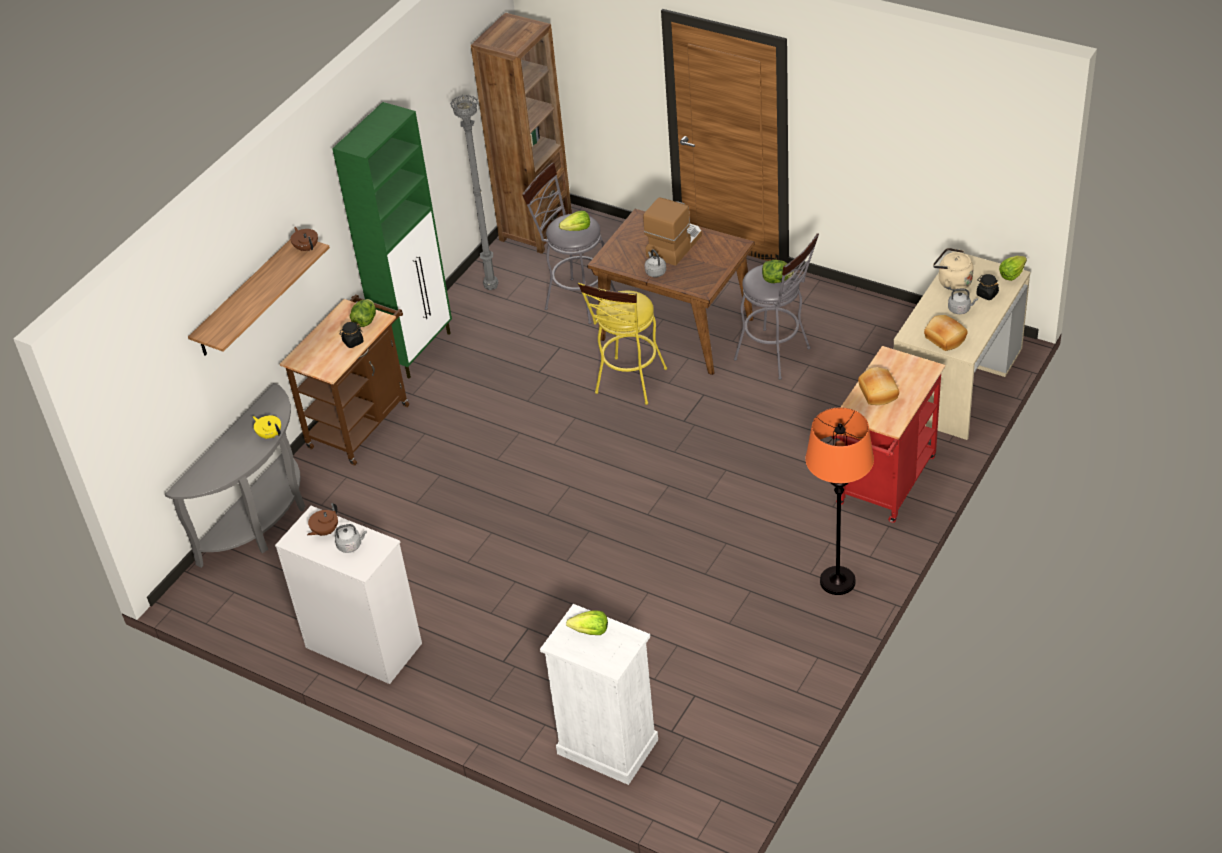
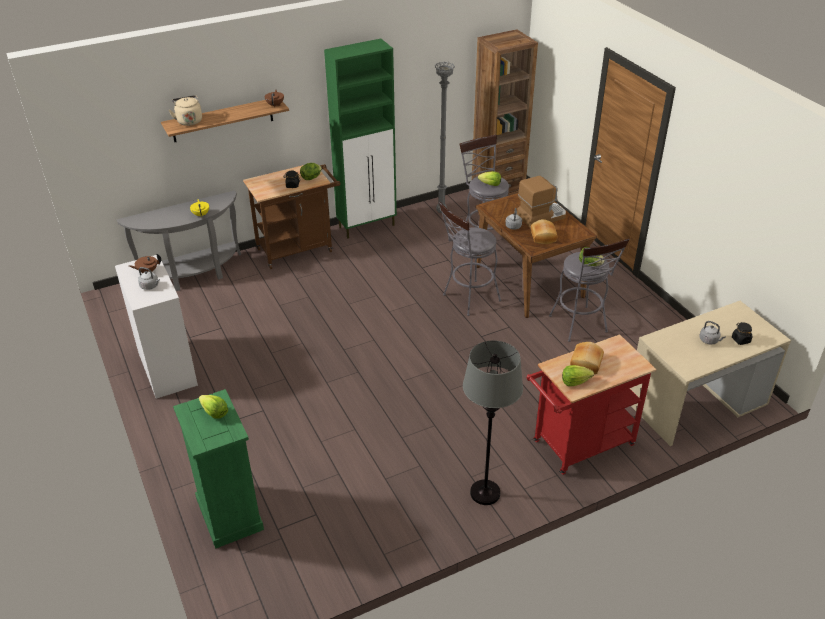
camera: 30 degrees right, 5 degrees down
white dresser [540,604,658,785] -> green dresser [173,389,264,549]
yellow stool [578,282,667,405] -> grey stool [439,202,501,316]
orange floor lamp [805,407,874,595] -> grey floor lamp [463,341,523,505]
bread [924,315,968,351] -> bread moved to [531,219,557,244]
beige kettle [933,248,974,290] -> beige kettle moved to [169,95,202,126]
lettuce [999,256,1027,281] -> lettuce moved to [562,365,594,386]

